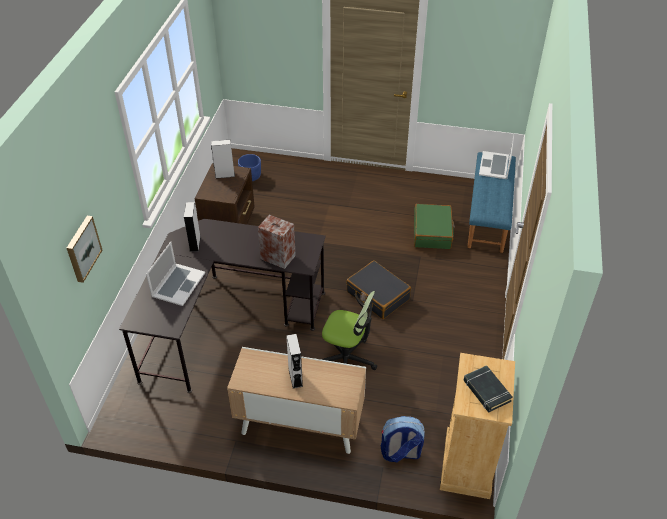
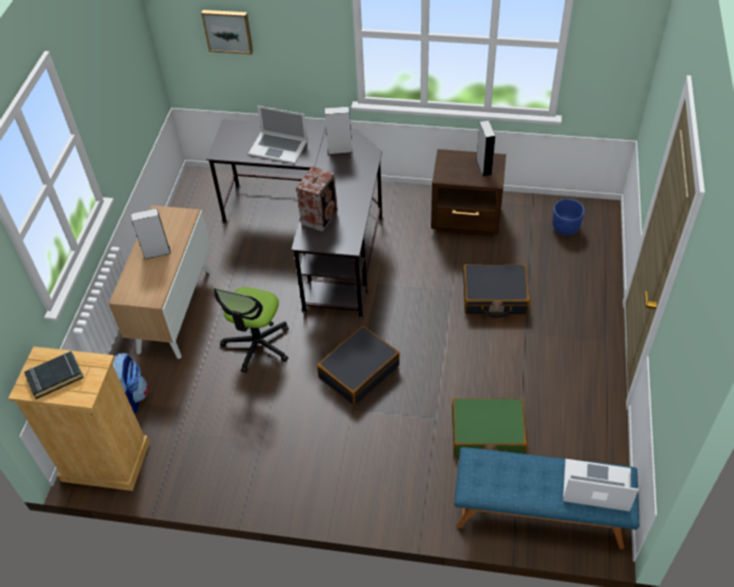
camera: 90 degrees right, 5 degrees up
none -> black suitcase [463,264,530,318]

